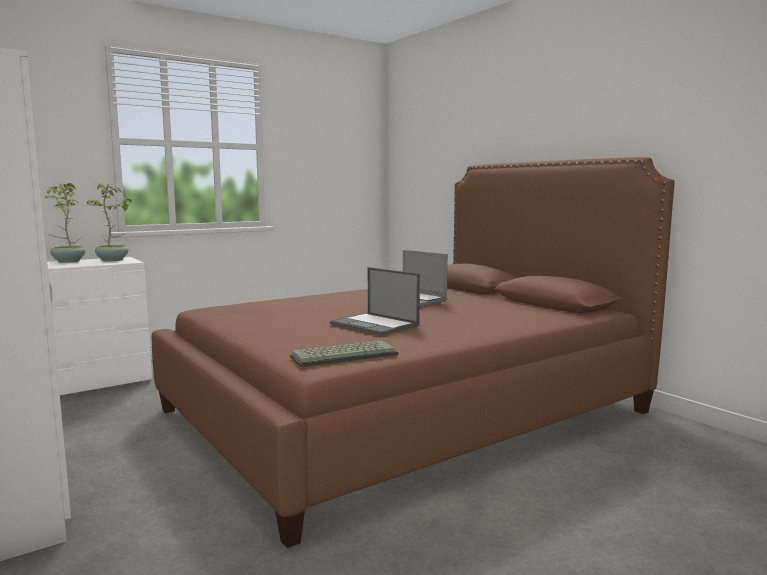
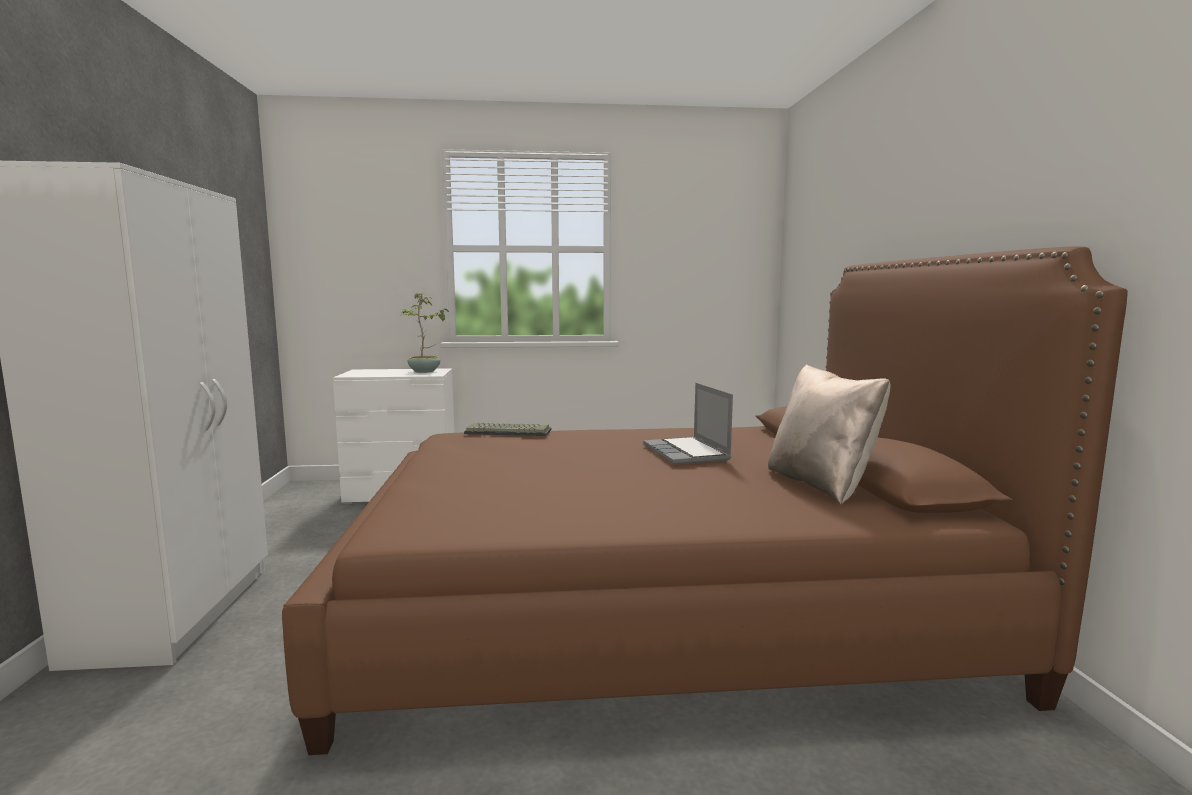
camera: 30 degrees right, 0 degrees up
potted plant [44,183,85,263] -> none
keyboard [290,341,398,367] -> keyboard moved to [464,423,552,436]
laptop [330,267,420,336] -> none
none -> beige pillow [768,364,891,505]

